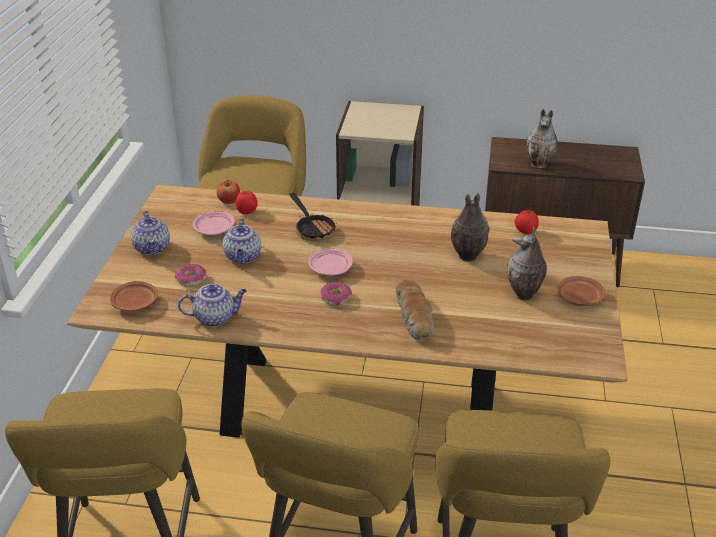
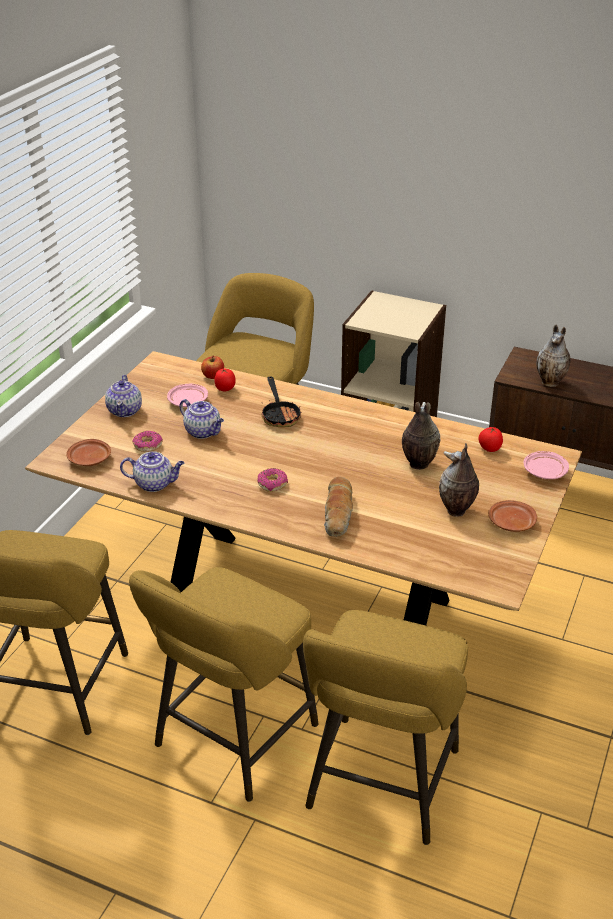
camera: 15 degrees right, 0 degrees up
teapot [223,218,261,264] -> teapot turned 60 degrees counterclockwise [179,399,224,439]
pink plate [308,248,353,276] -> pink plate moved to [524,451,569,479]

